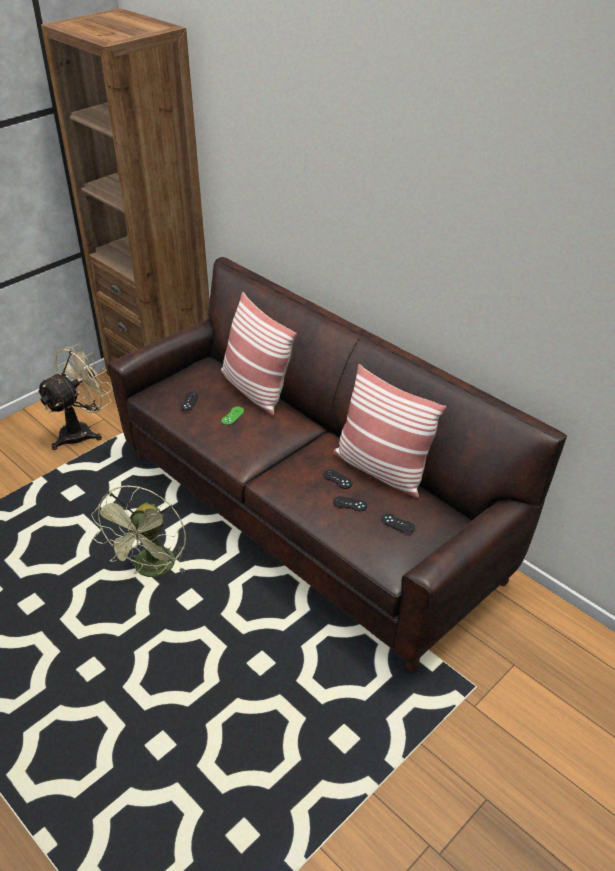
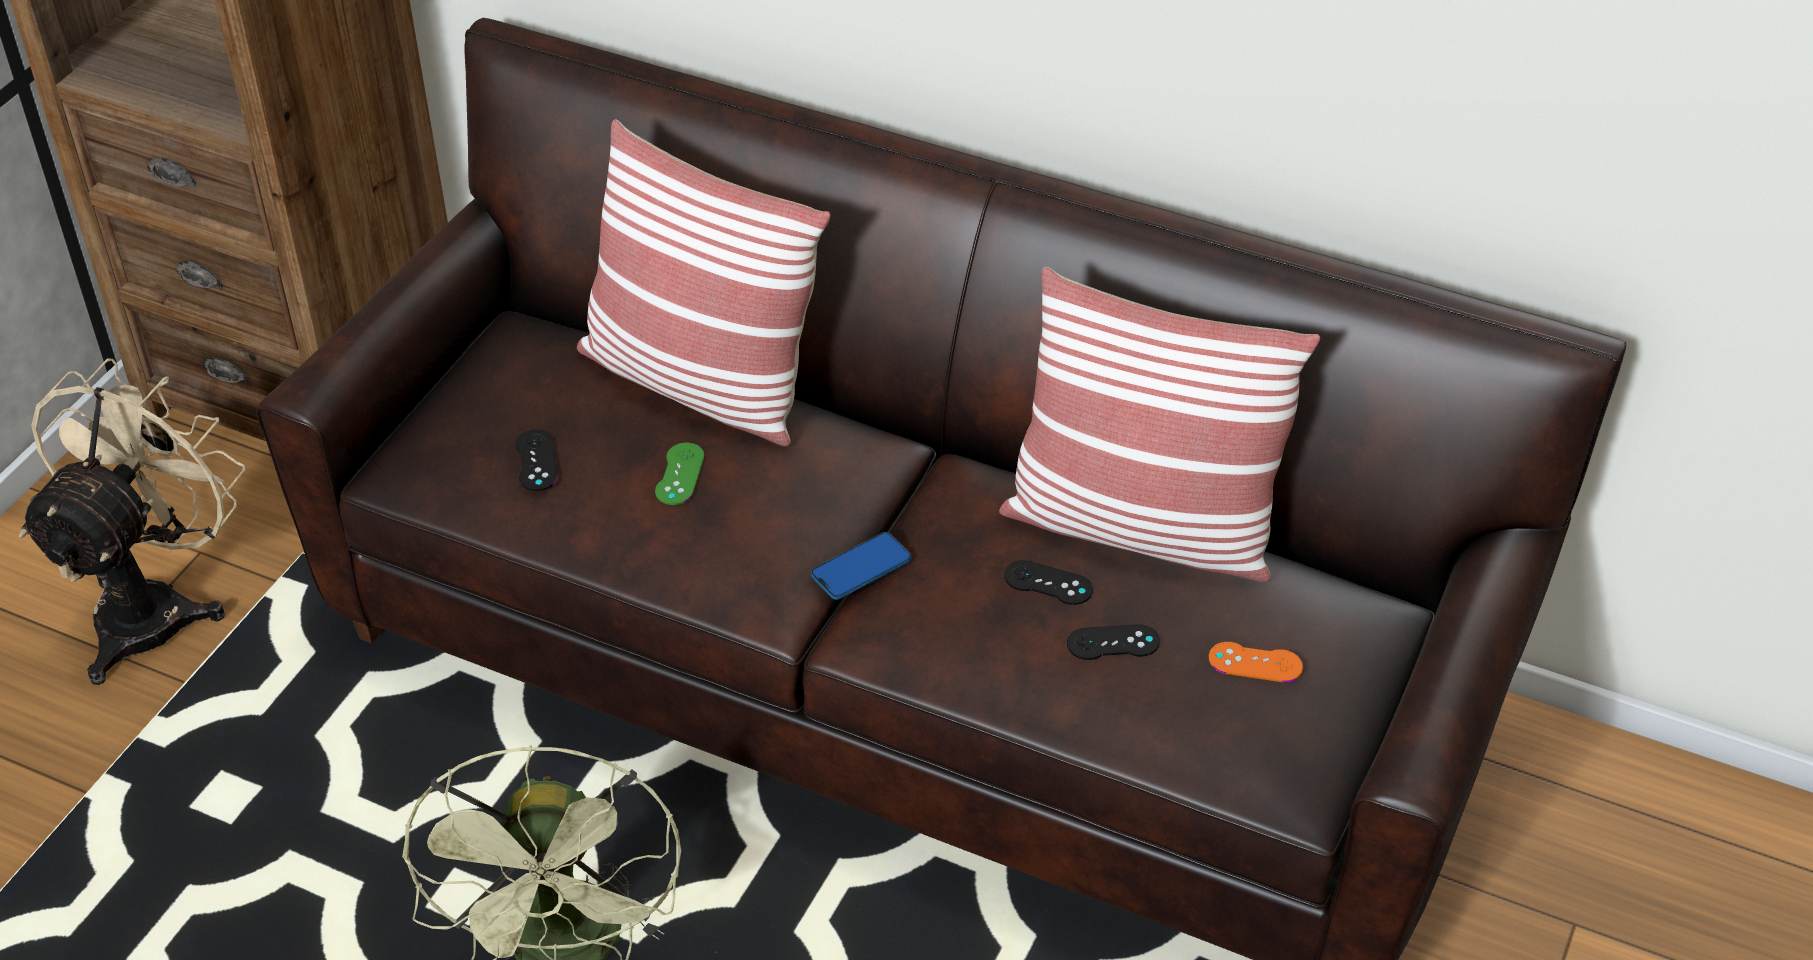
camera: 20 degrees left, 5 degrees up
black game controller [381,514,415,533] -> orange game controller [1209,642,1303,682]
none -> phone [811,532,911,600]

